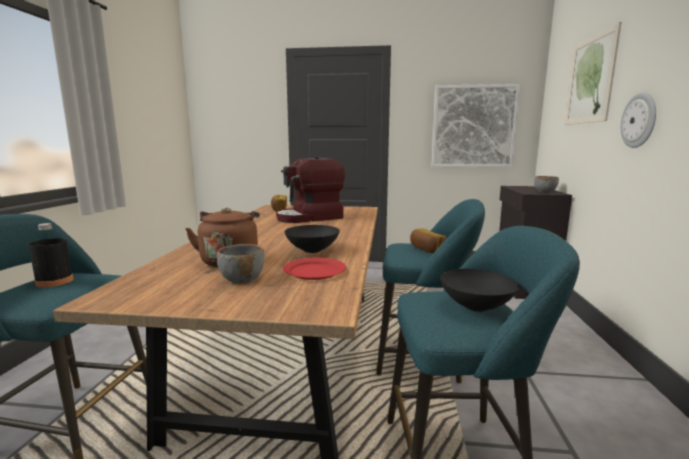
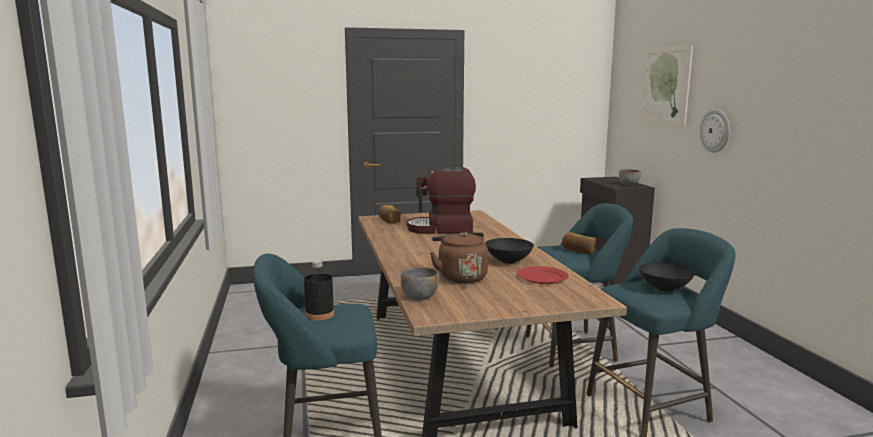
camera: 20 degrees left, 0 degrees up
grey bowl [217,244,265,284] -> grey bowl moved to [401,267,439,301]
coffee machine [276,157,345,223] -> coffee machine turned 45 degrees clockwise [407,167,476,234]
picture [431,84,520,168] -> none

